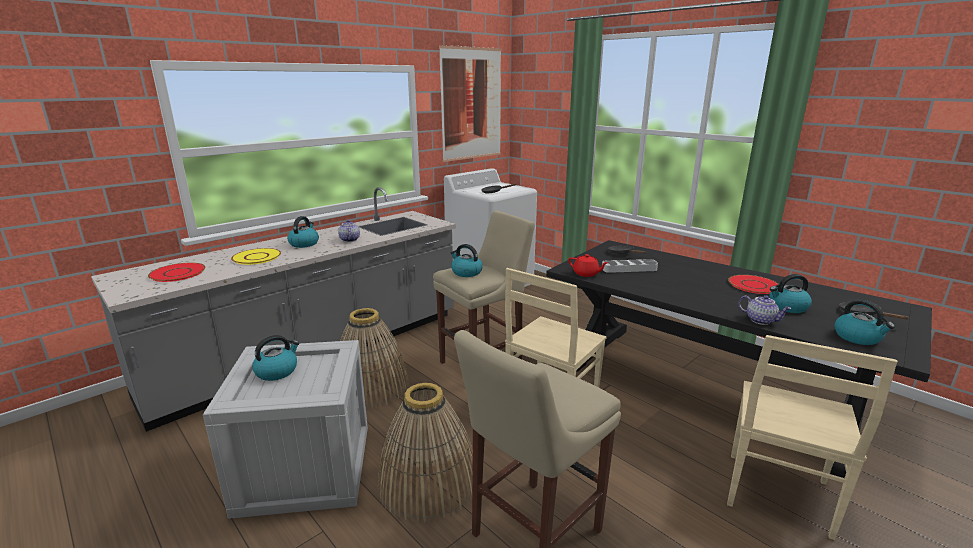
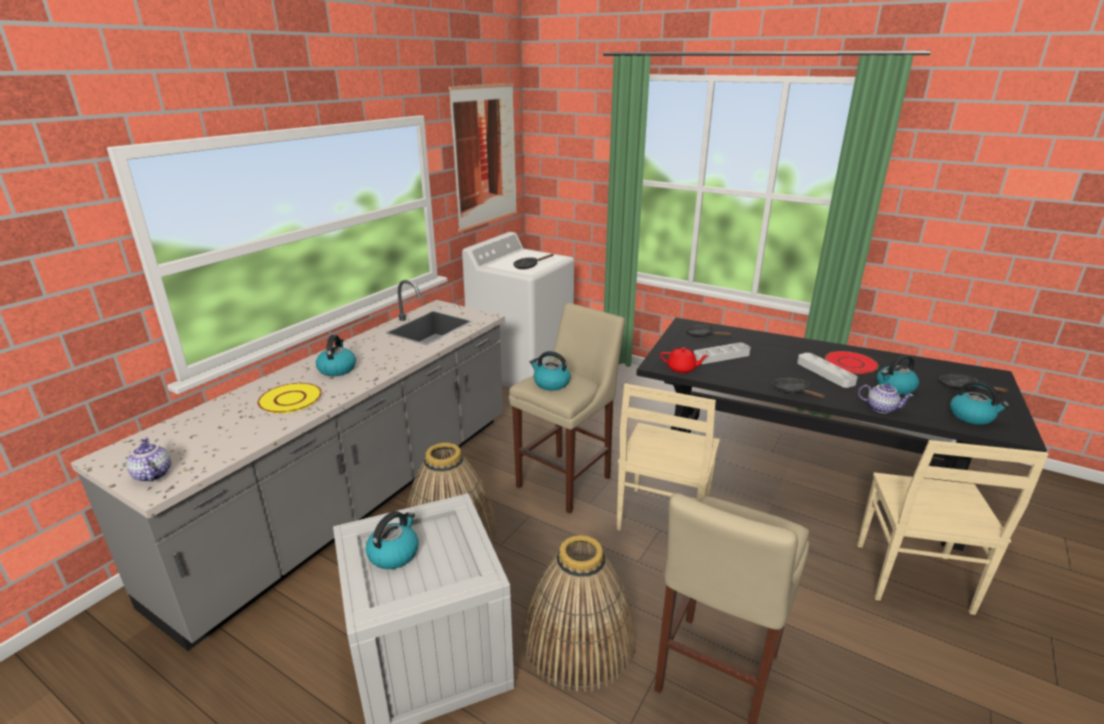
camera: 15 degrees left, 5 degrees up
red plate [148,263,206,282] -> none
teapot [338,220,360,242] -> teapot moved to [126,438,171,482]
none -> black frying pan [773,378,825,398]
none -> grey tray [797,353,858,388]

